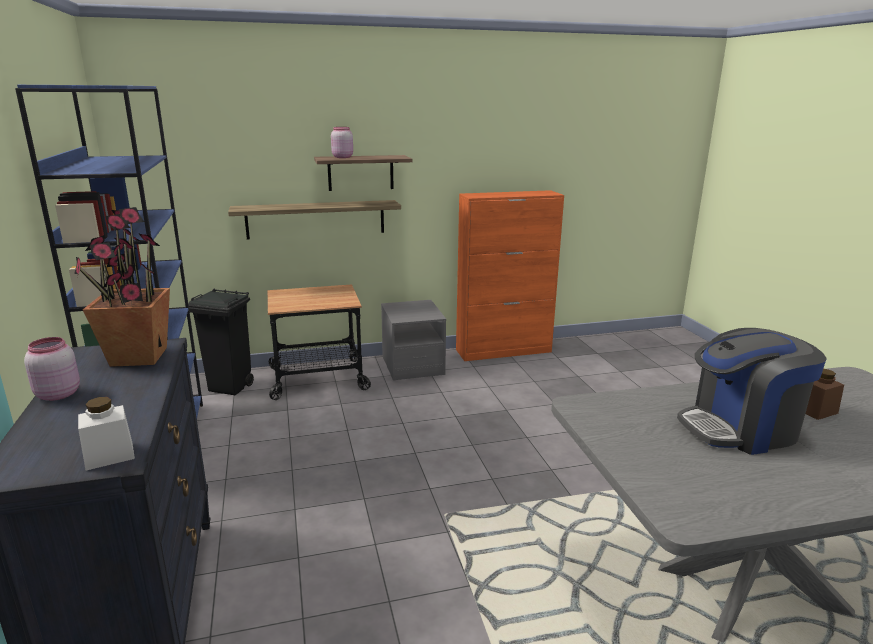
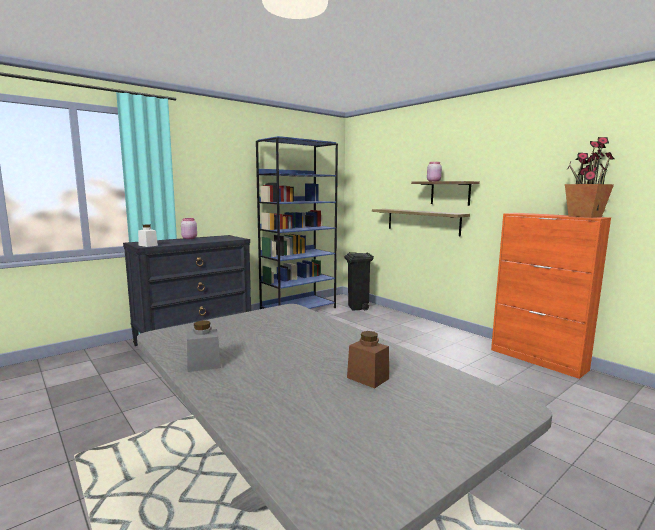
camera: 65 degrees right, 10 degrees down
potted plant [74,207,170,367] -> potted plant moved to [565,137,615,218]
cart [267,284,371,400] -> none
grey nightstand [381,300,446,381] -> none
coffee machine [677,328,827,455] -> none
none -> grey jar [187,320,221,372]

